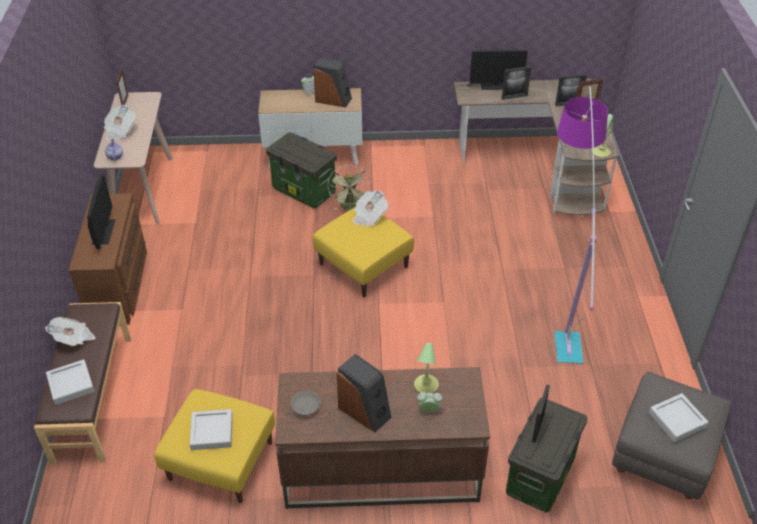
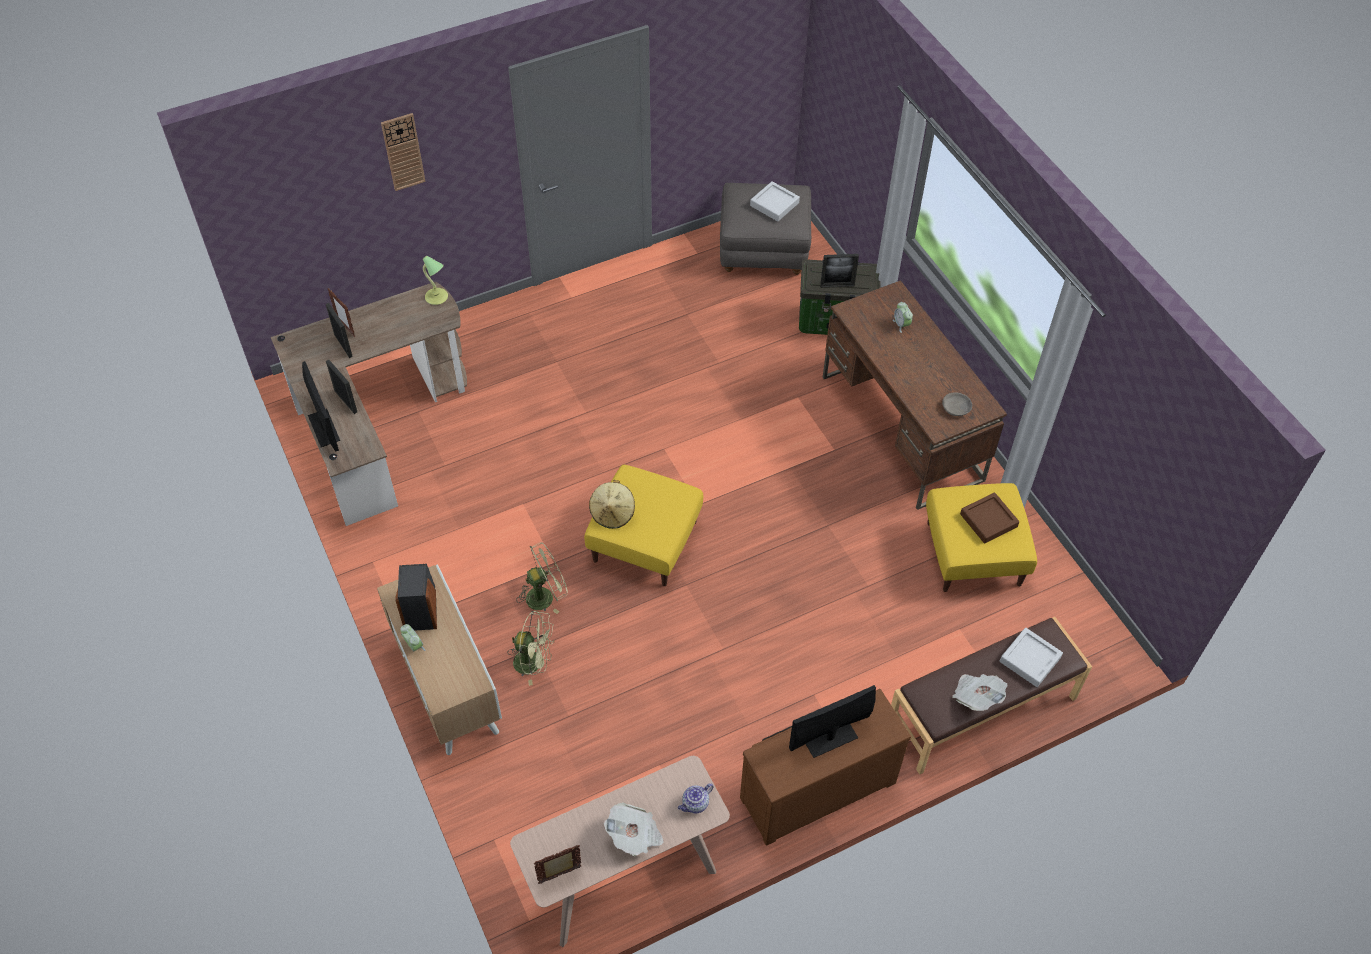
camera: 115 degrees left, 10 degrees up
grey tray [190,409,233,450] -> brown tray [960,492,1019,544]
storage box [266,132,337,208] -> green fan [507,611,554,686]
speaker [337,354,392,432] -> none
newspaper [353,190,388,227] -> beige hat [589,480,635,529]
table lamp [414,343,439,393] -> none
floor lamp [554,86,608,364] -> none
none -> wall clock [381,113,426,191]

